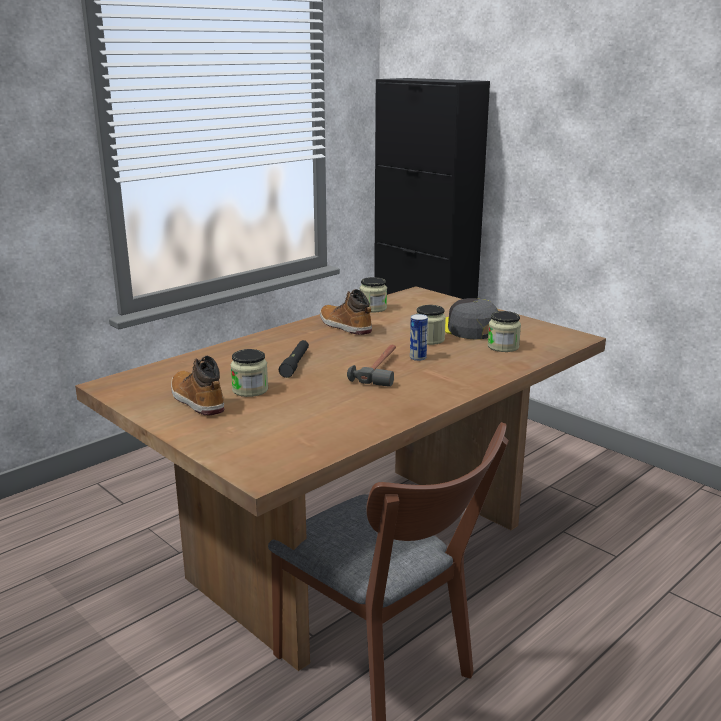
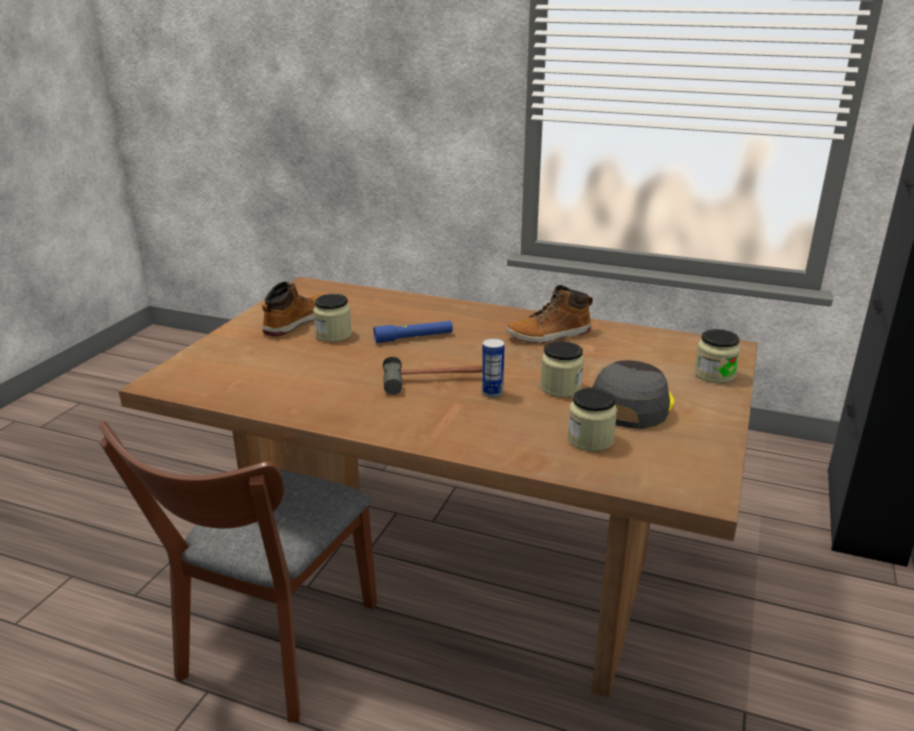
camera: 65 degrees right, 5 degrees up
black flashlight [279,340,309,378] -> blue flashlight [374,321,453,343]
boot [320,289,372,335] -> boot turned 135 degrees counterclockwise [506,285,593,343]
jar [359,277,387,313] -> jar moved to [694,329,740,383]

